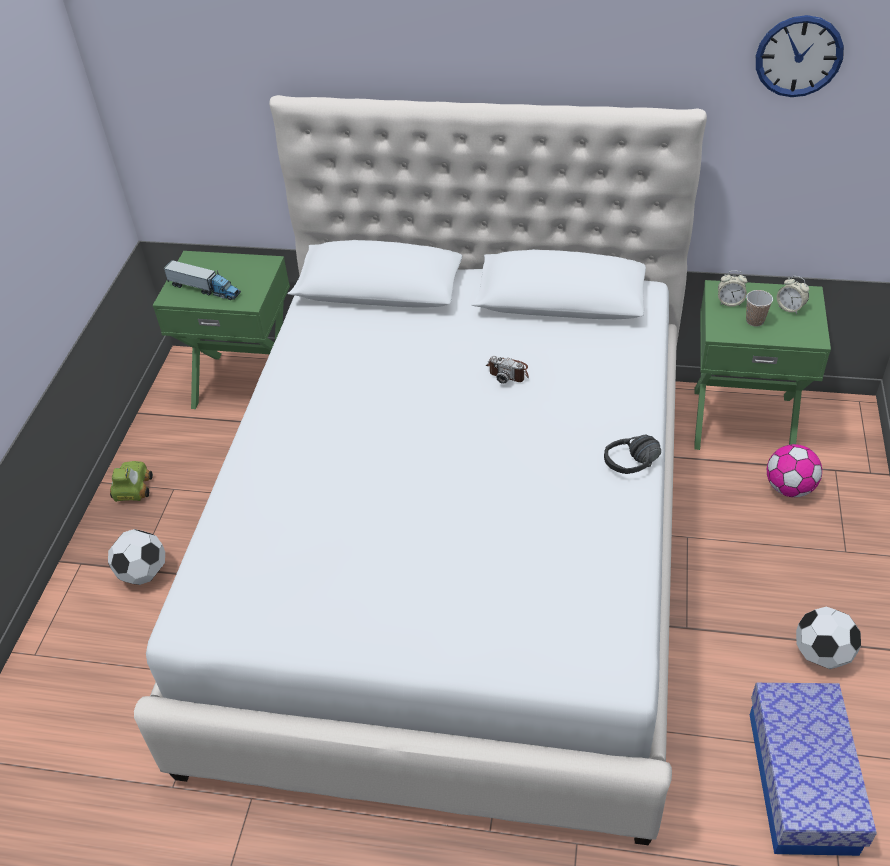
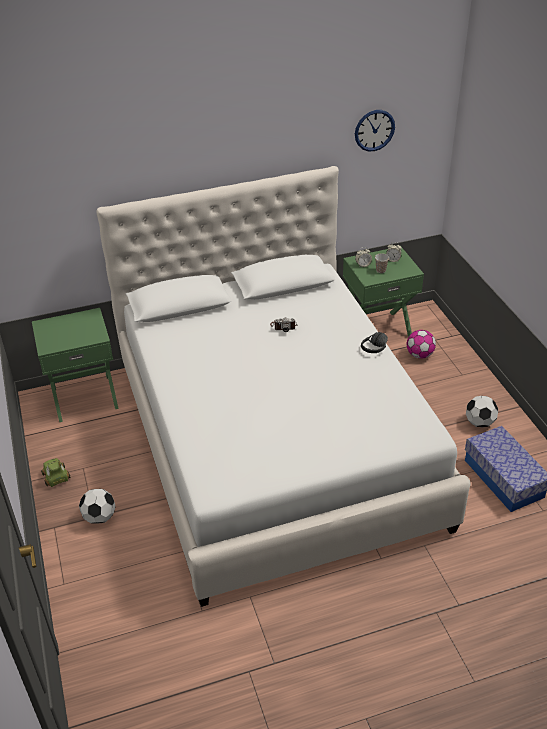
camera: 30 degrees left, 5 degrees down
toy truck [163,260,241,300] -> none

